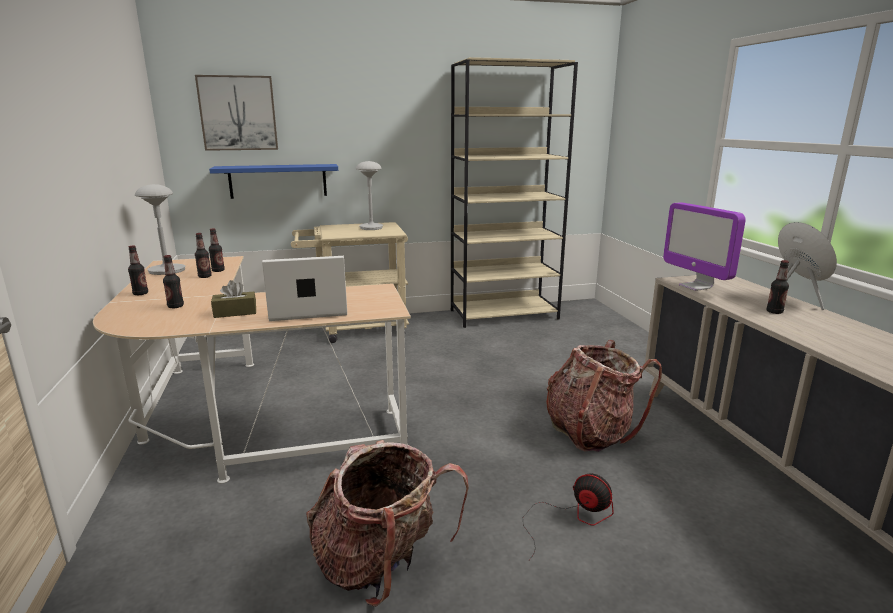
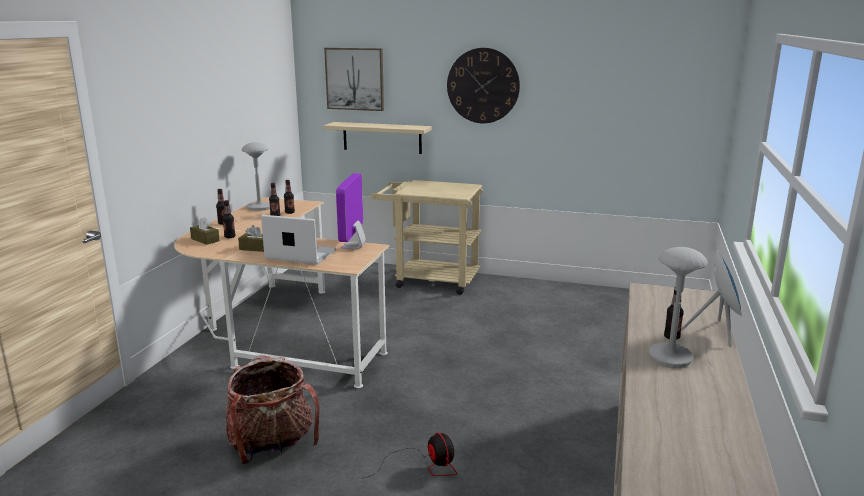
camera: 30 degrees right, 0 degrees up
blue shelf [209,164,338,199] -> beige shelf [323,122,432,154]
grey table lamp [356,161,383,230] -> grey table lamp moved to [649,247,708,368]
beige bookcase [451,57,578,328] -> none
backpack [546,340,662,452] -> none
monitor [663,202,746,291] -> monitor moved to [336,173,366,249]
none -> brown tissue box [190,217,220,245]
none -> wall clock [447,48,520,123]

